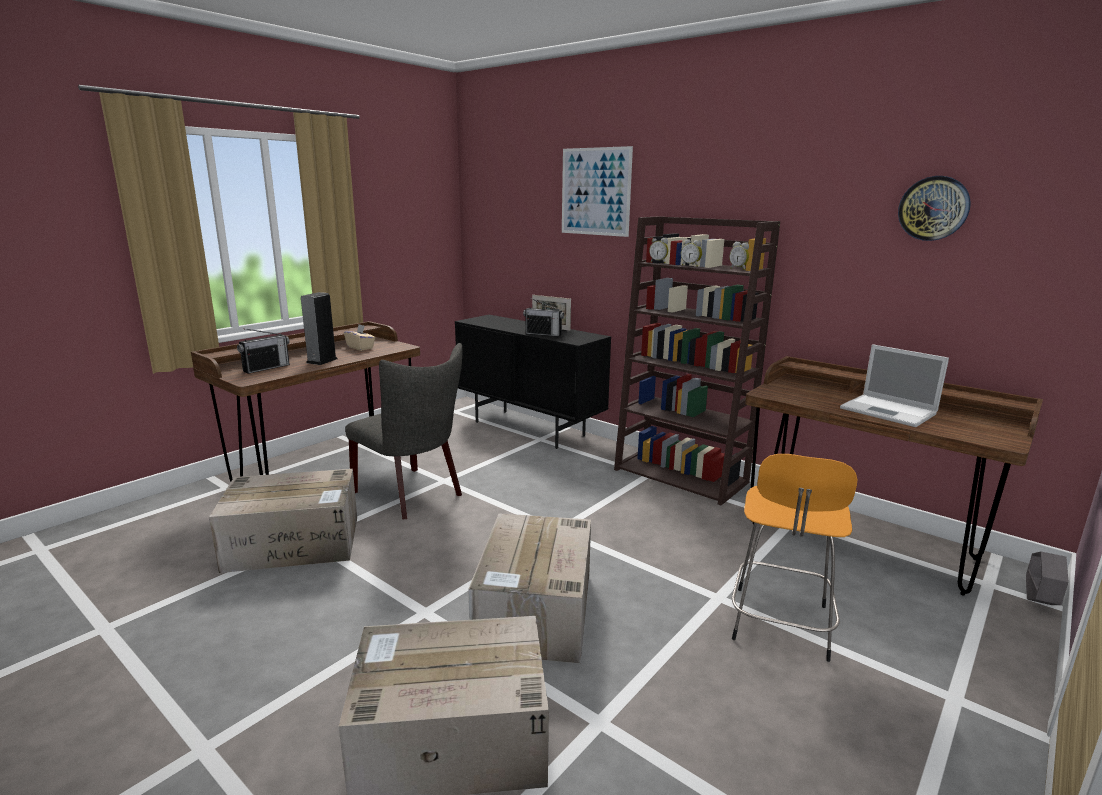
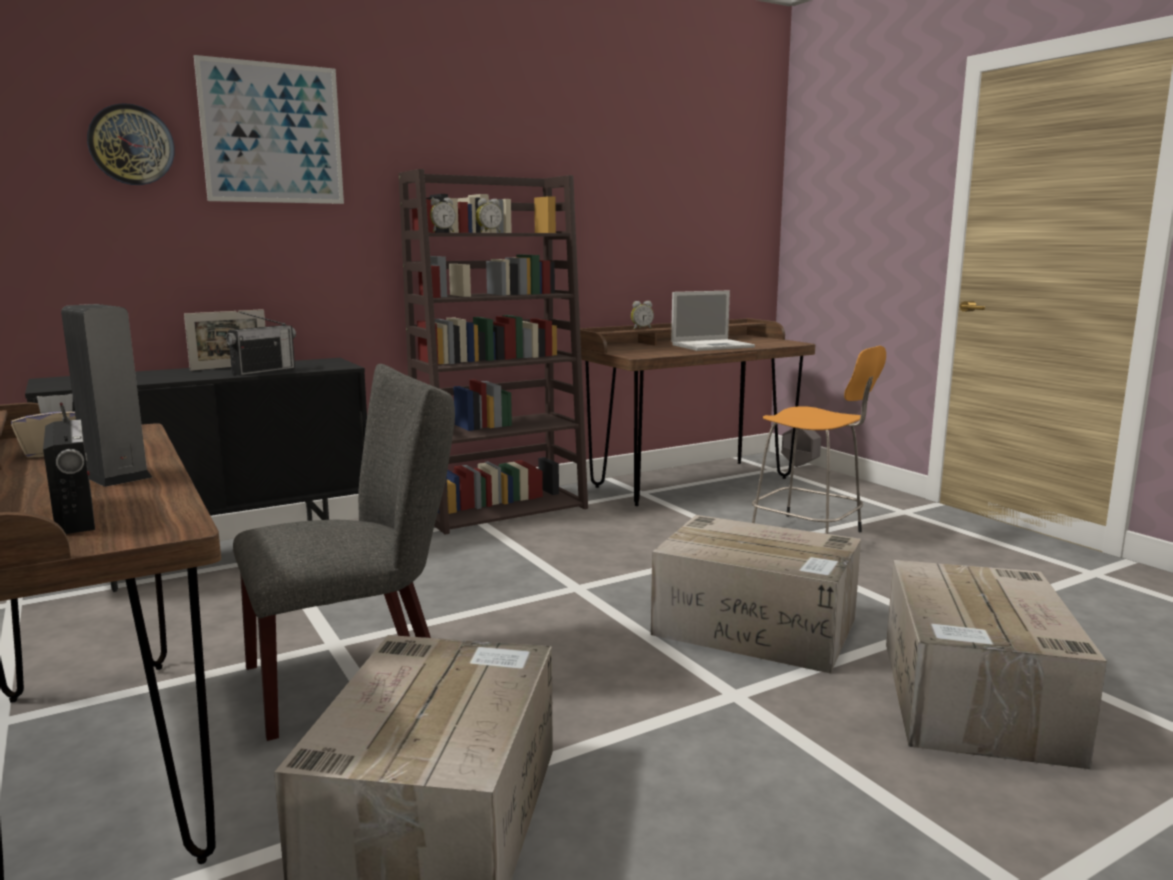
camera: 70 degrees left, 5 degrees down
alarm clock [729,242,749,270] -> alarm clock moved to [631,301,654,330]
wall clock [898,176,971,241] -> wall clock moved to [87,103,175,185]

